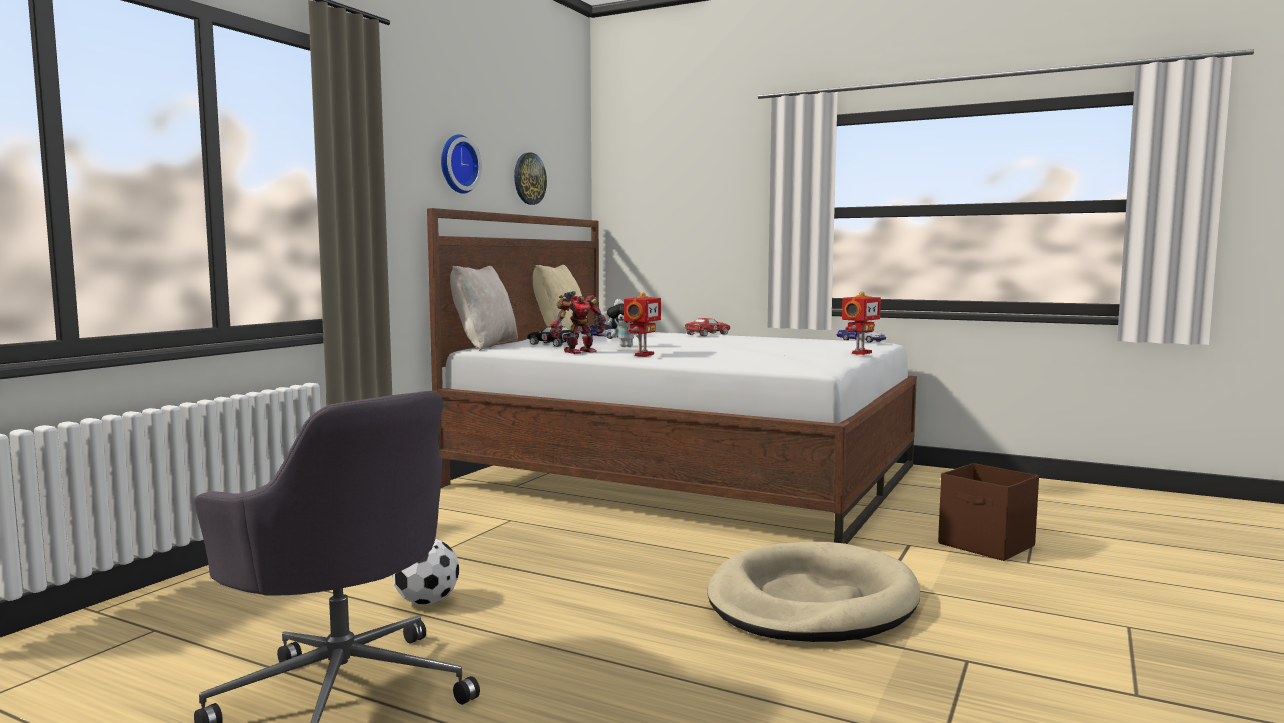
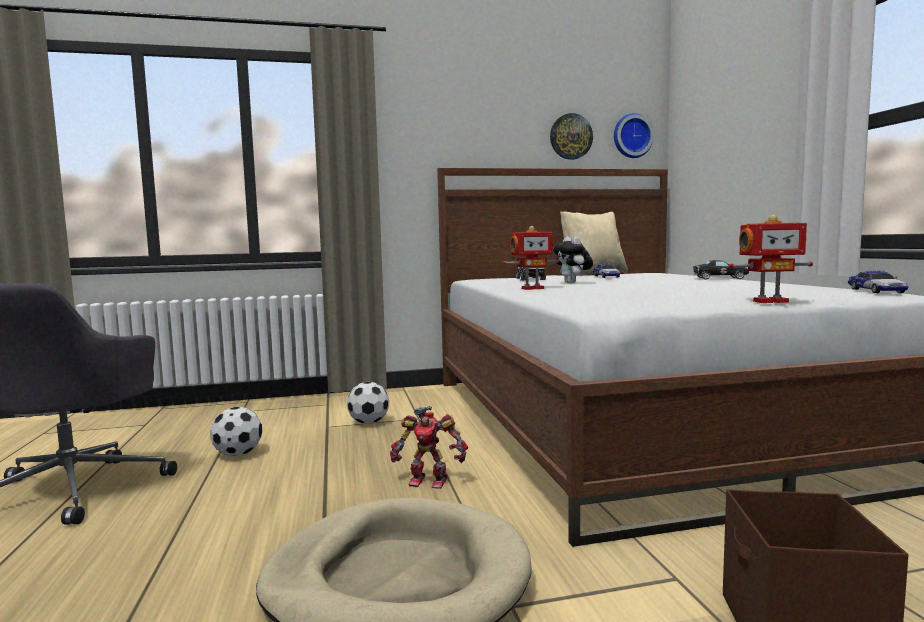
camera: 50 degrees right, 0 degrees up
wall clock [441,134,482,194] -> wall clock moved to [614,113,654,158]
beige pillow [450,266,518,351] -> none
toy robot [550,291,606,354] -> toy robot moved to [390,406,468,489]
red toy car [685,318,730,336] -> black toy car [693,260,749,279]
none -> football [347,382,389,424]

